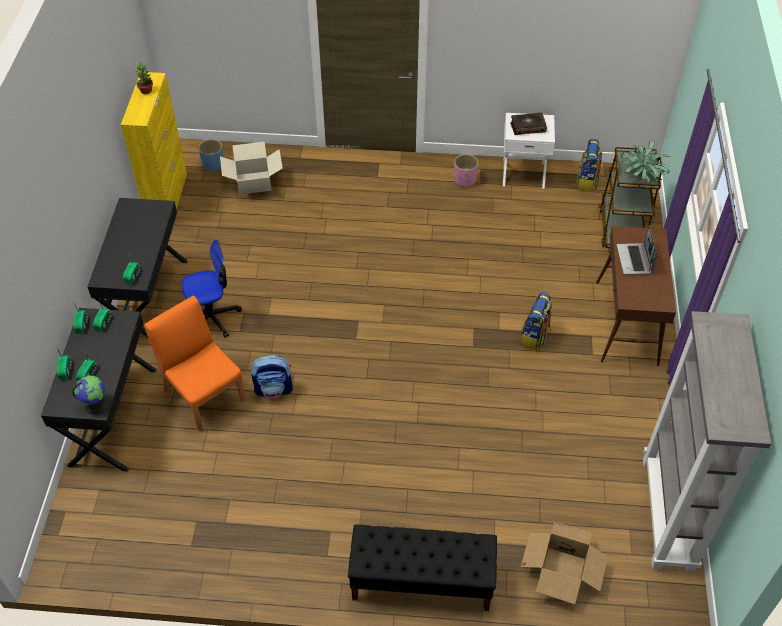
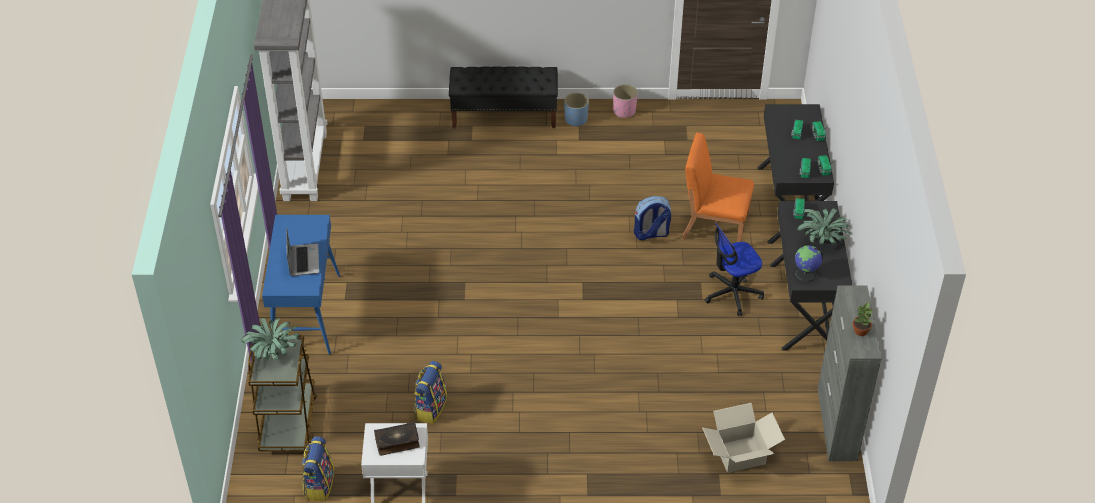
camera: 175 degrees right, 5 degrees down
globe [72,375,107,414] -> globe moved to [795,246,823,282]
yellow cabinet [121,72,187,209] -> grey cabinet [818,285,882,461]
orange chair [144,296,246,431] -> orange chair turned 150 degrees clockwise [682,133,754,242]
blue planter [198,139,223,172] -> blue planter moved to [564,93,589,127]
pink planter [454,154,478,187] -> pink planter moved to [613,84,638,118]
backpack [520,292,552,351] -> backpack moved to [413,361,447,424]
cardboard box [521,522,608,604] -> none
brown console table [596,226,676,366] -> blue console table [262,215,340,354]
none -> potted plant [797,208,853,245]

